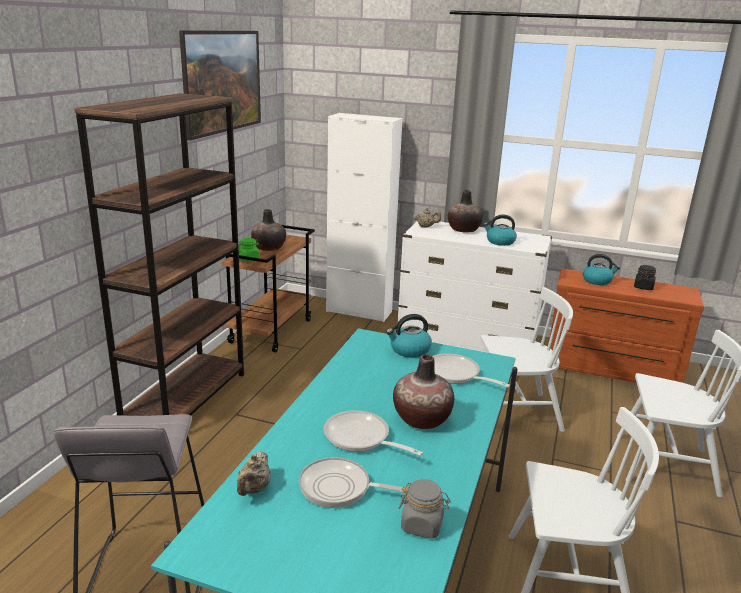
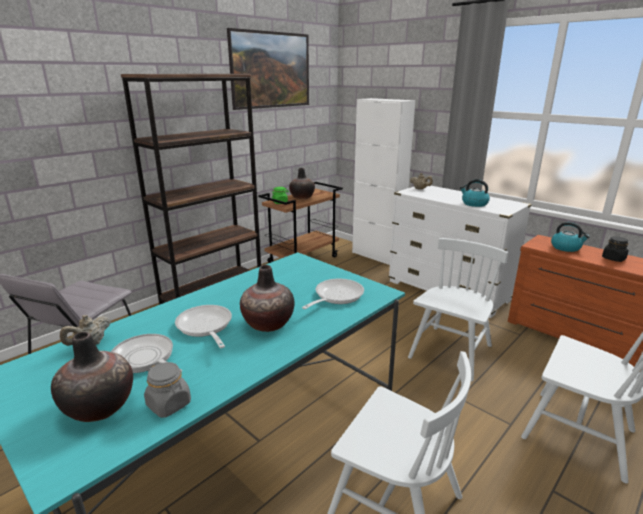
camera: 25 degrees right, 0 degrees up
kettle [386,314,432,358] -> none
frying pan [432,353,510,387] -> frying pan turned 60 degrees clockwise [302,279,364,309]
vase [448,190,483,233] -> vase moved to [51,332,133,422]
white chair [481,287,573,432] -> white chair turned 75 degrees counterclockwise [408,238,508,381]

